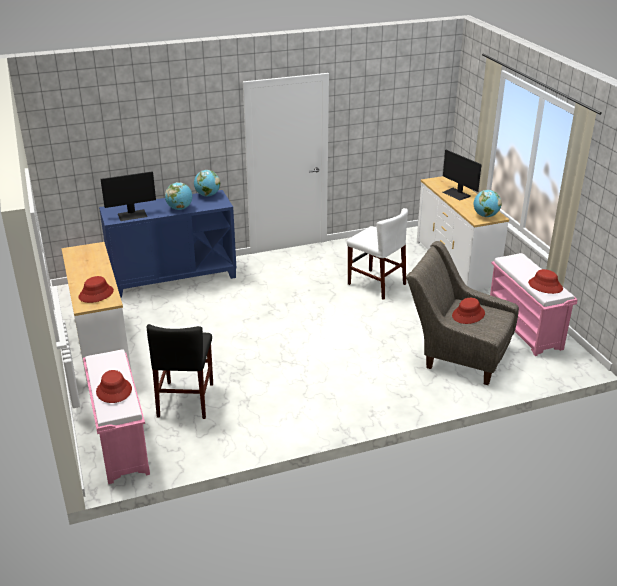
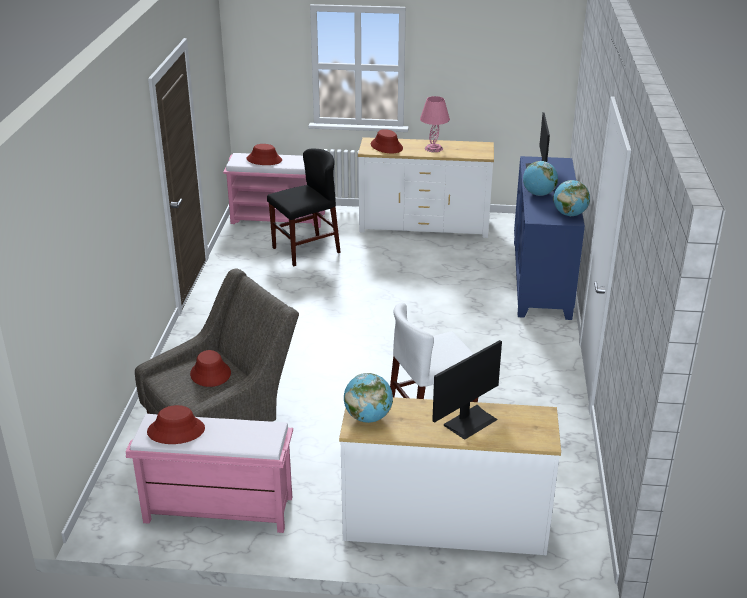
camera: 115 degrees right, 0 degrees up
black chair [147,324,213,419] -> black chair turned 120 degrees clockwise [267,149,341,266]
monitor [443,150,482,200] -> monitor turned 150 degrees clockwise [432,340,502,440]
none -> pink table lamp [420,96,450,152]

